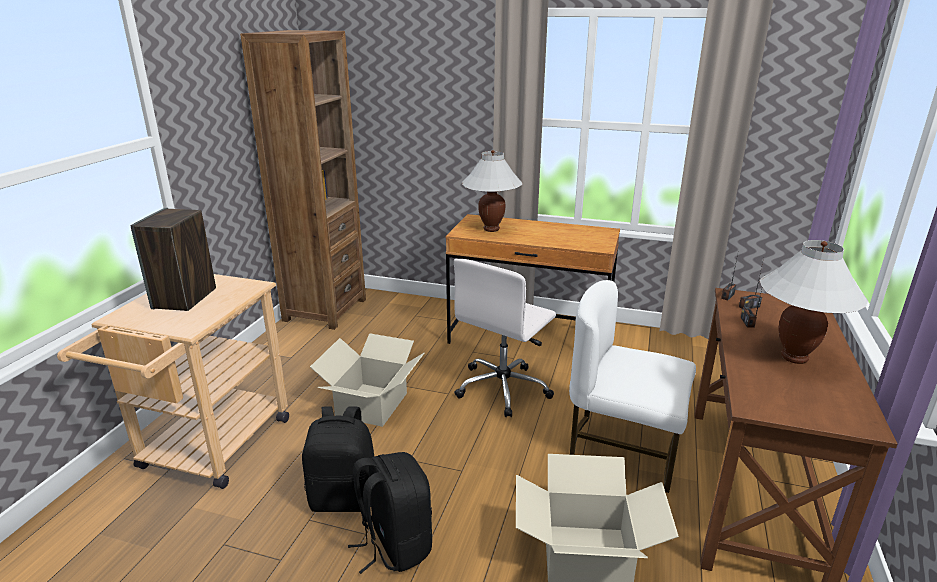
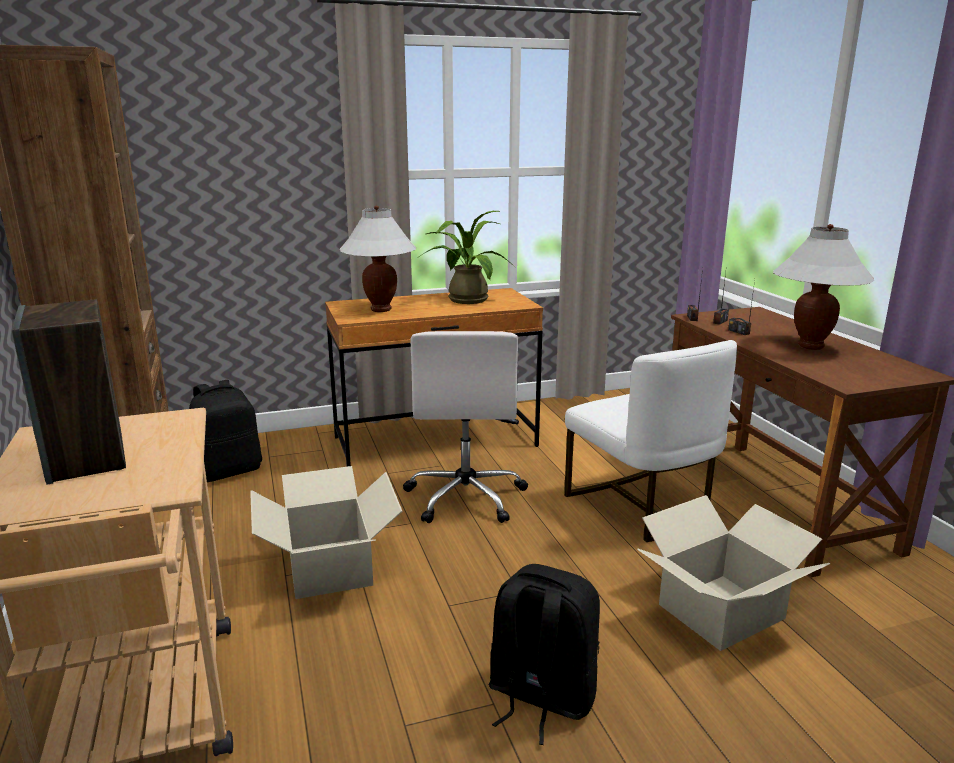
camera: 35 degrees left, 5 degrees down
black backpack [302,406,374,512] -> black backpack moved to [189,380,262,482]
white chair [569,280,696,493] -> white chair turned 105 degrees counterclockwise [564,340,737,542]
none -> potted plant [419,211,516,304]

